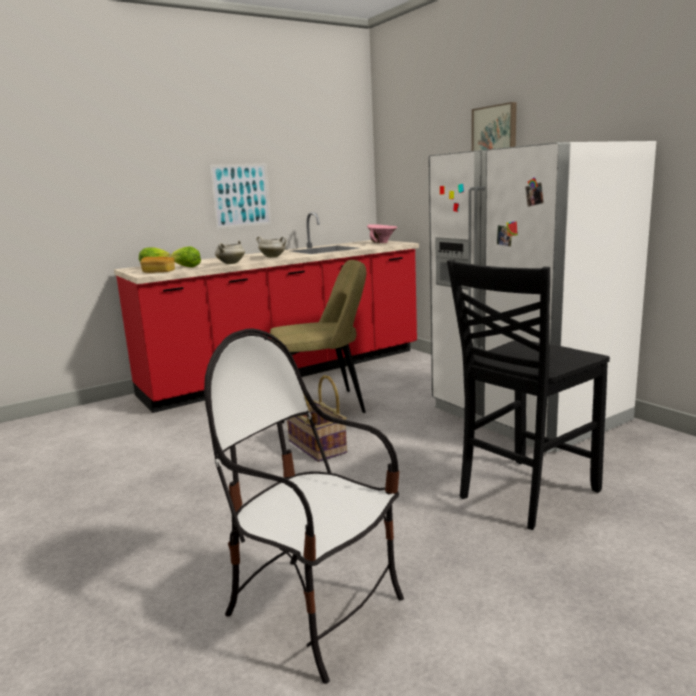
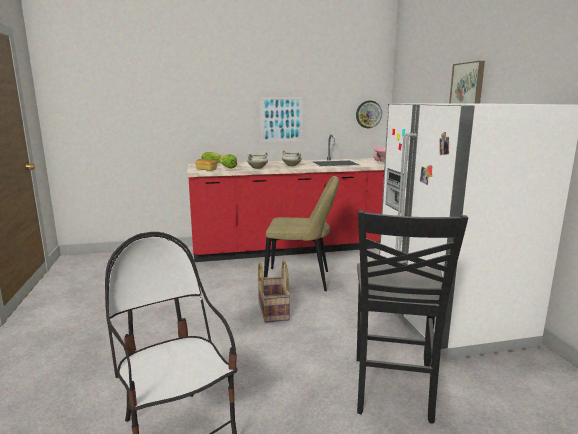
camera: 20 degrees right, 0 degrees up
black chair [447,259,610,530] -> black chair turned 60 degrees counterclockwise [357,211,468,424]
none -> wall clock [356,101,382,128]

